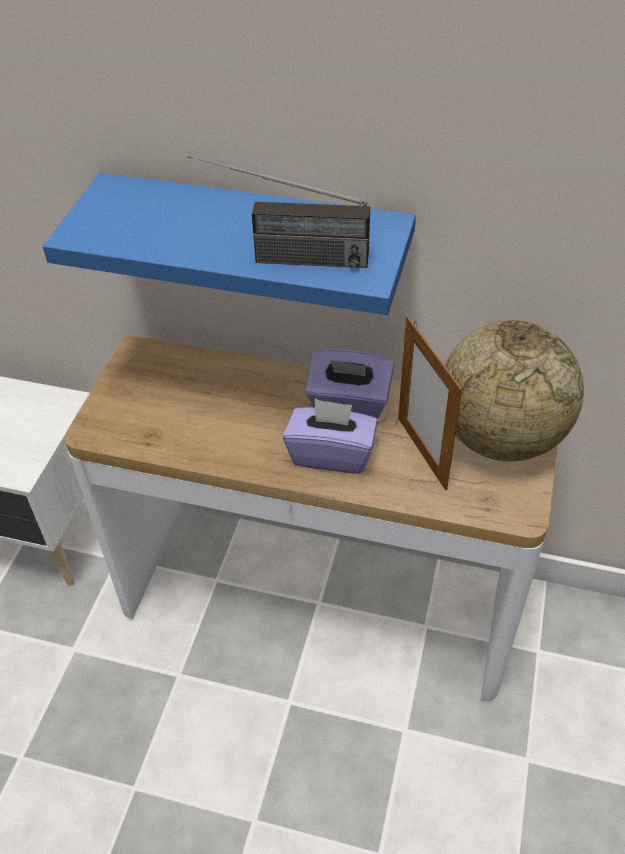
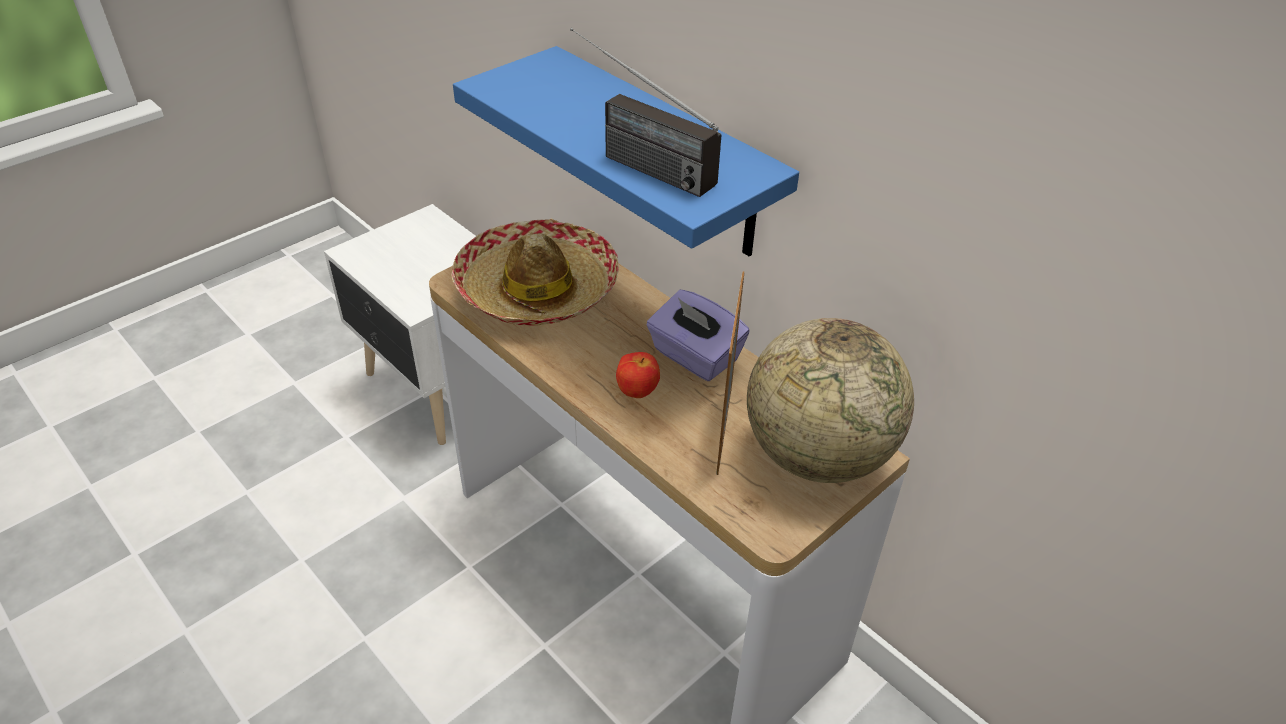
camera: 30 degrees right, 5 degrees down
purple tissue box [283,399,378,474] -> apple [616,352,660,398]
none -> hat [451,219,619,325]

